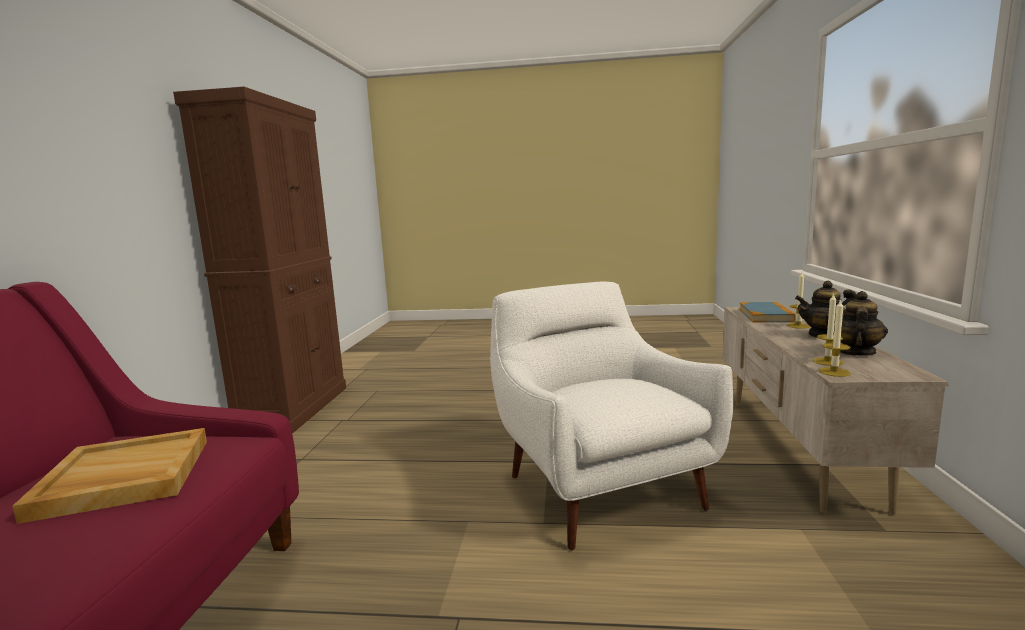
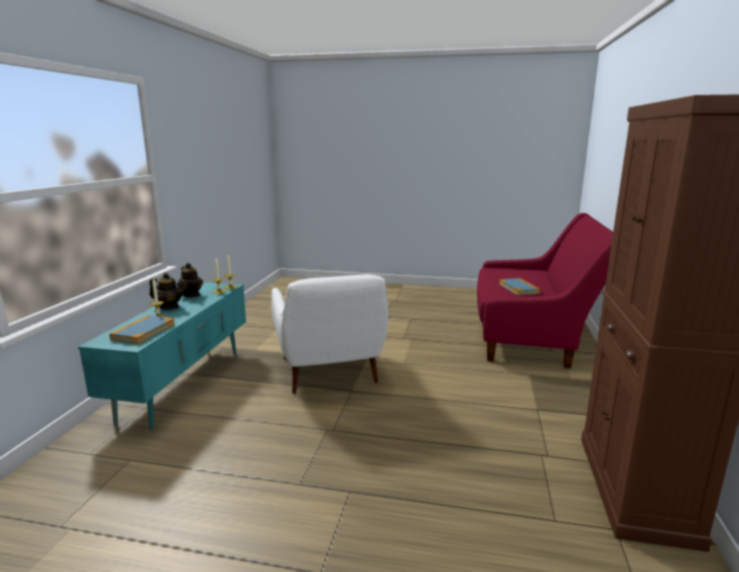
camera: 175 degrees left, 5 degrees up
beige tray [12,428,207,524] -> book [499,278,541,296]
beige tv stand [723,306,949,514] -> turquoise tv stand [78,282,246,430]
teapot [834,291,888,356] -> teapot turned 75 degrees counterclockwise [177,263,203,297]

